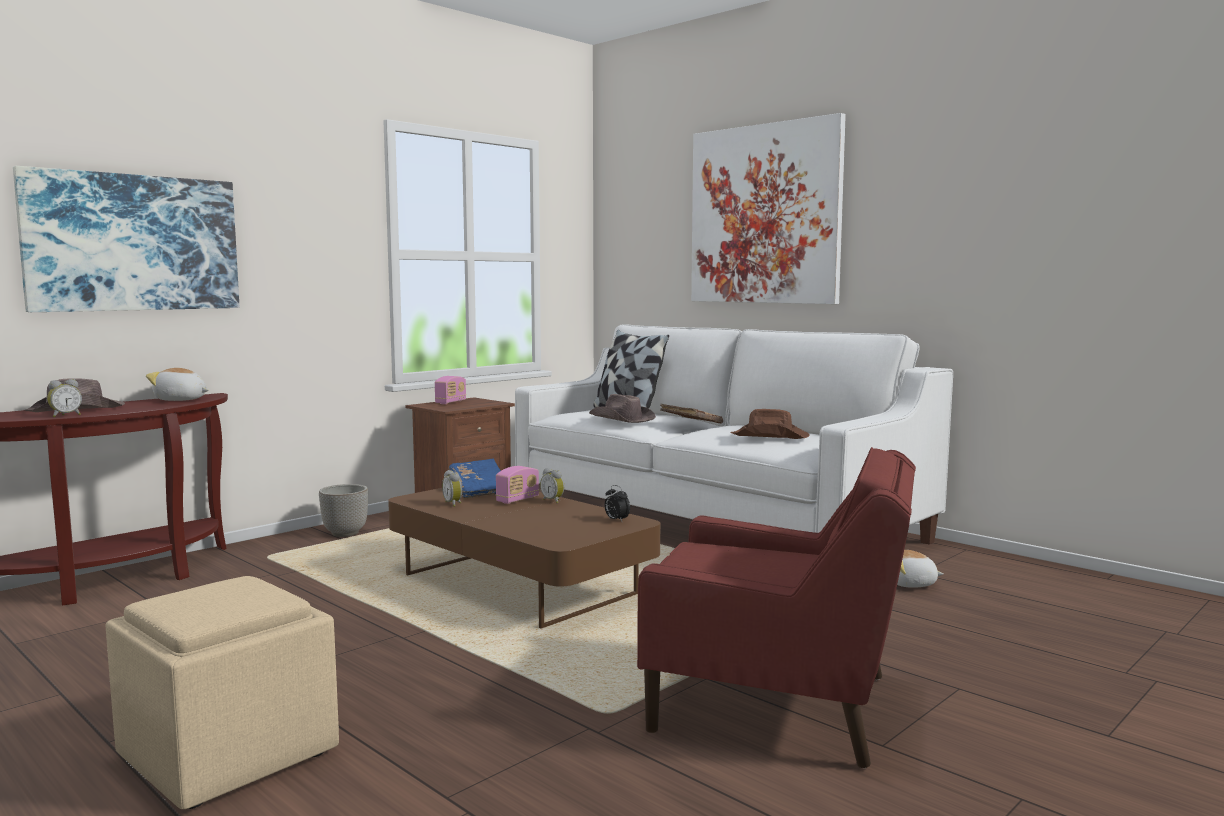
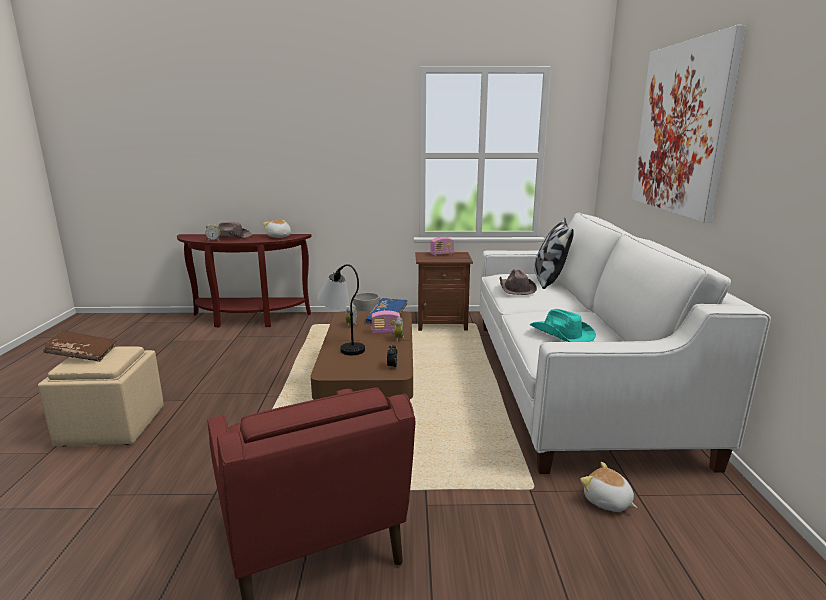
camera: 45 degrees right, 10 degrees up
picture [13,166,239,312] -> none
brown book [660,404,723,424] -> brown book moved to [43,330,116,362]
brown hat [730,409,810,439] -> turquoise hat [529,309,596,342]
none -> table lamp [317,264,365,355]

